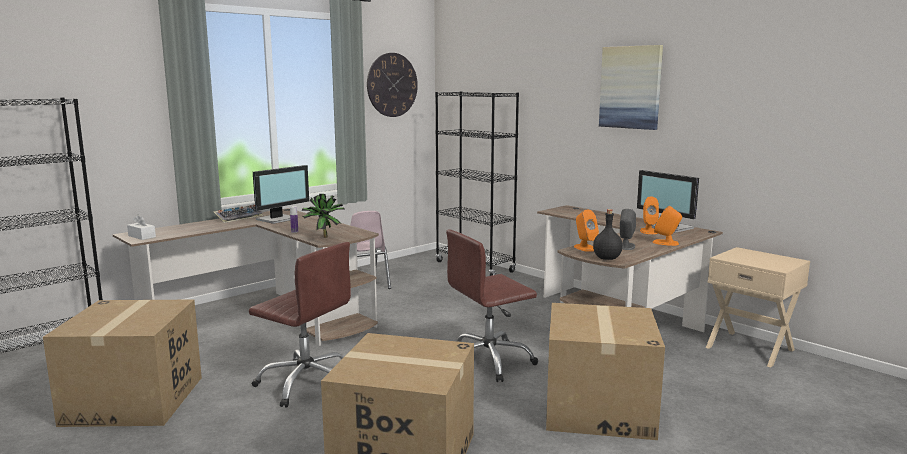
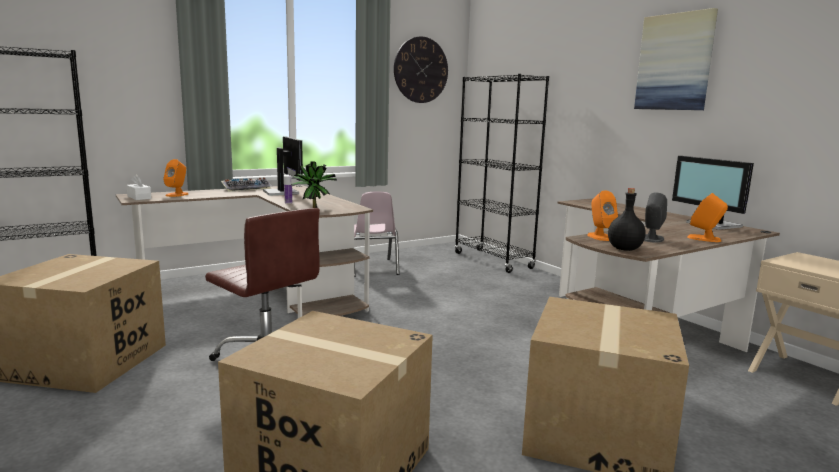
camera: 10 degrees right, 0 degrees up
monitor [253,165,309,224] -> monitor turned 75 degrees counterclockwise [263,137,303,196]
brown office chair [446,229,538,382] -> none
orange speaker [640,197,659,234] -> orange speaker moved to [163,159,188,197]

